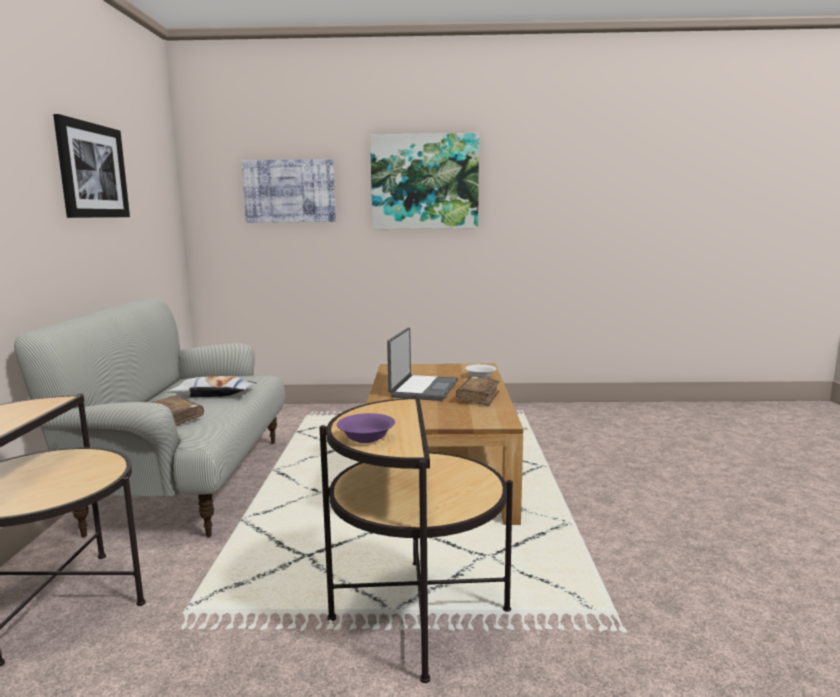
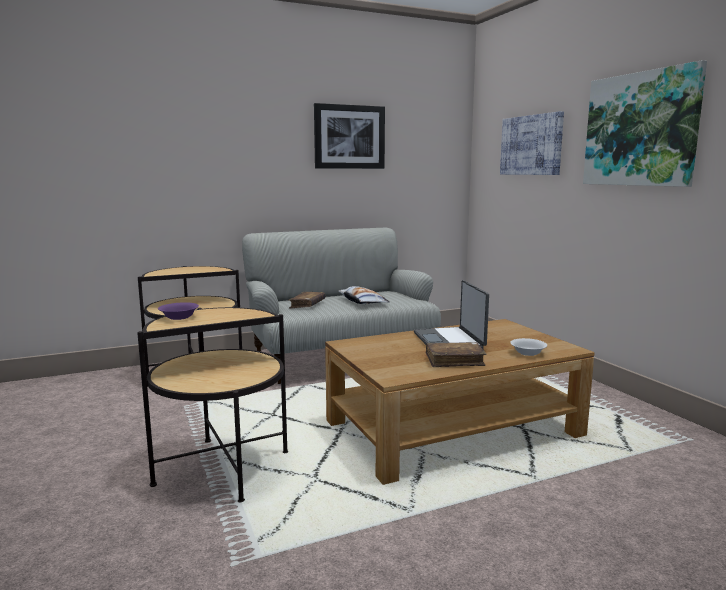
camera: 65 degrees right, 0 degrees up
laptop [387,328,458,401] -> laptop turned 90 degrees clockwise [414,280,489,349]

